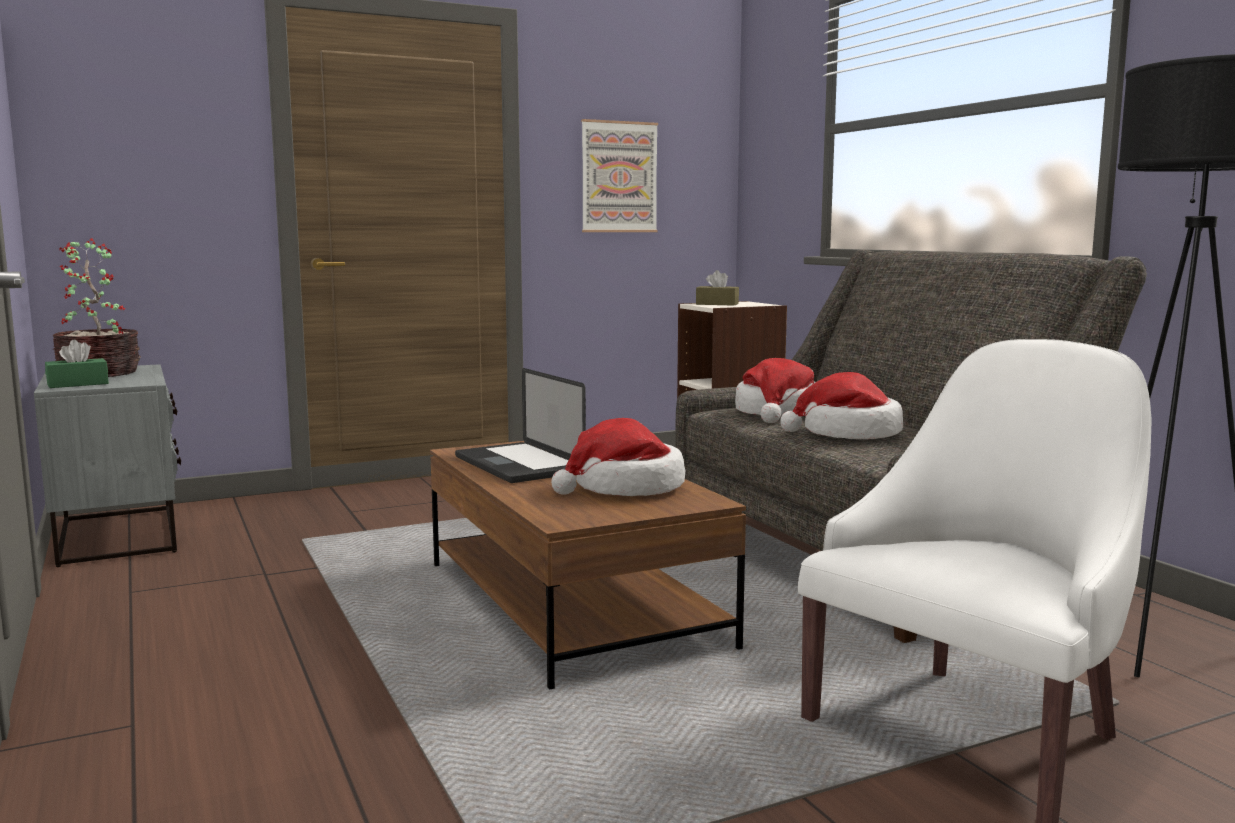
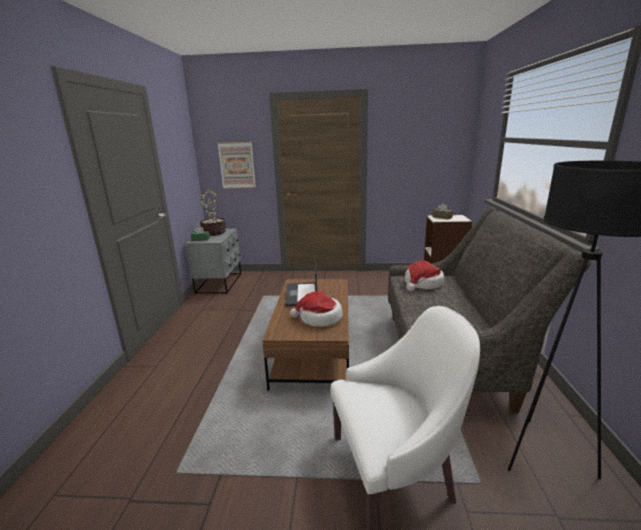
camera: 30 degrees right, 10 degrees up
picture [581,119,658,232] -> picture moved to [217,142,256,189]
hat [780,372,903,439] -> none

